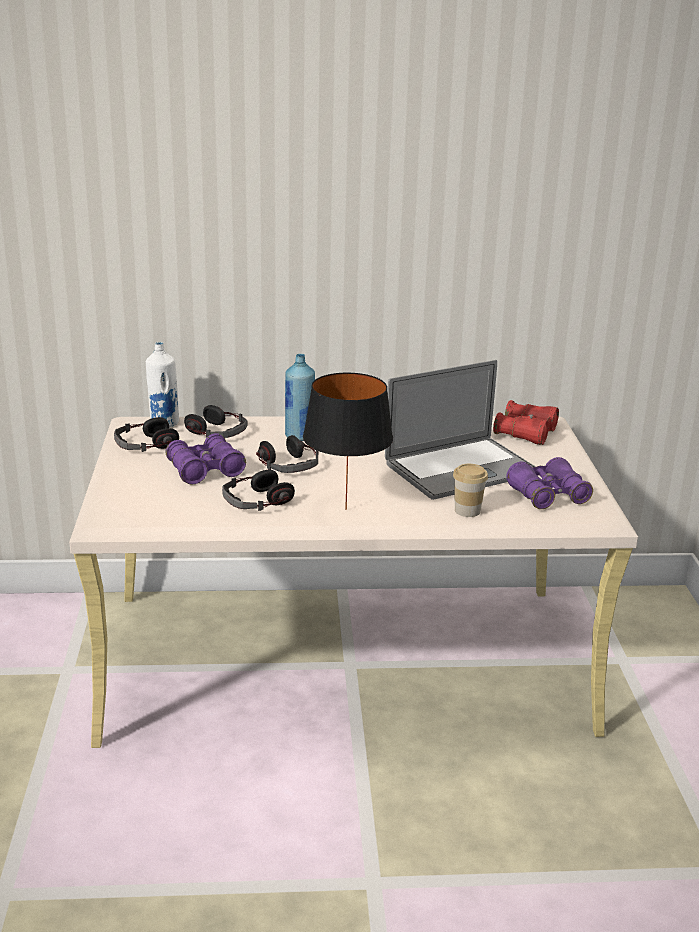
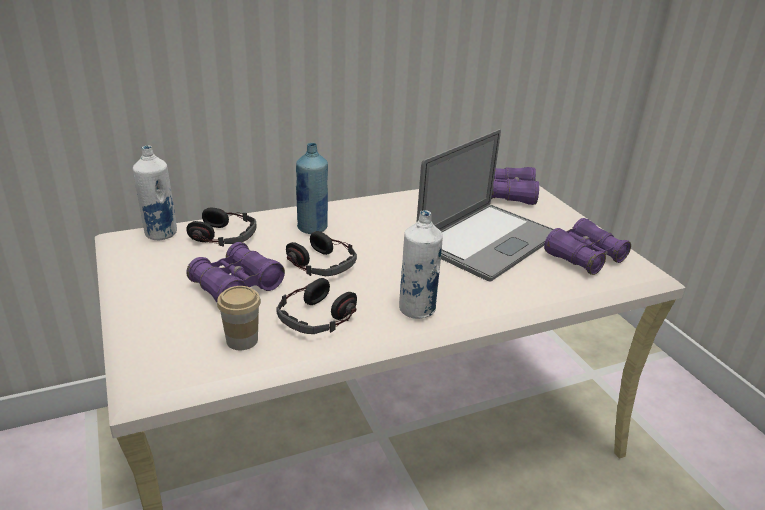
camera: 20 degrees left, 5 degrees up
headphones [114,417,179,452] -> none
black table lamp [303,373,393,510] -> white bottle [399,210,443,319]
cup [453,464,488,517] -> cup moved to [217,286,261,350]
red binoculars [493,400,559,445] -> purple binoculars [491,167,539,205]

